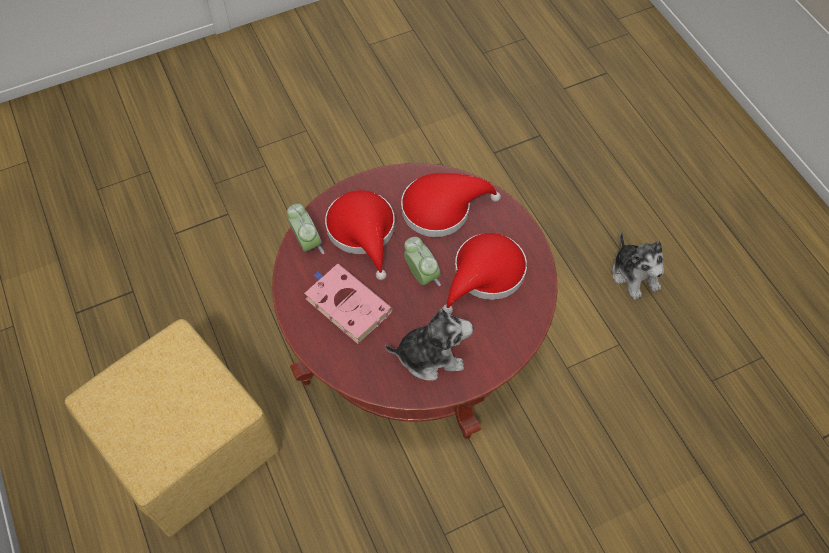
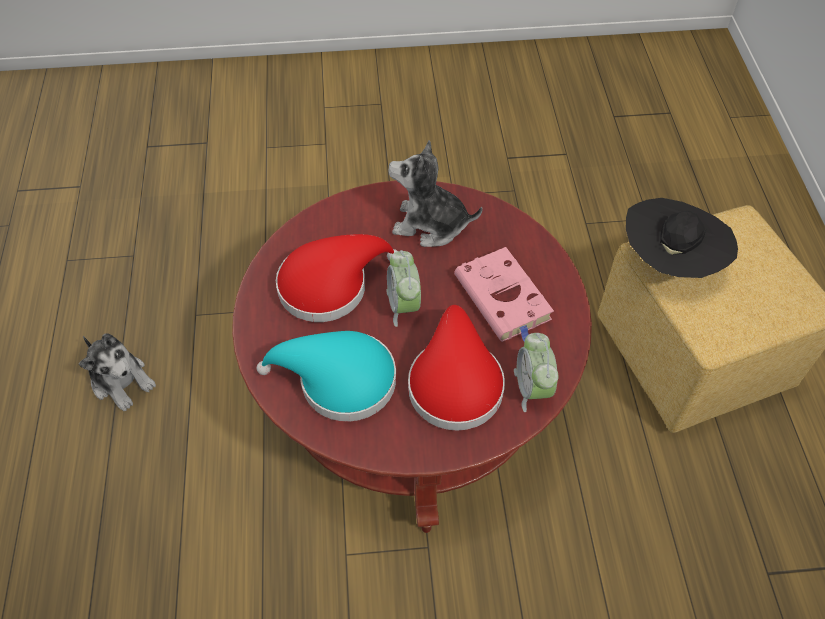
camera: 160 degrees left, 5 degrees down
red hat [401,173,501,237] -> turquoise hat [257,331,396,422]
plush toy [612,232,664,300] -> plush toy turned 135 degrees clockwise [79,333,156,411]
none -> black hat [626,198,738,278]

